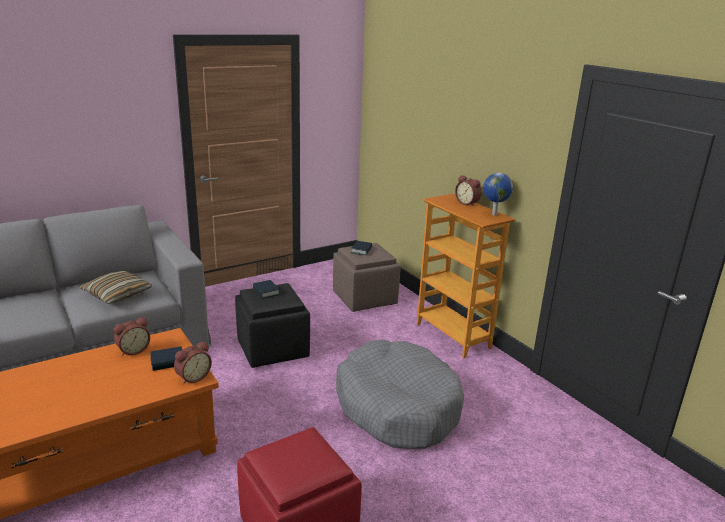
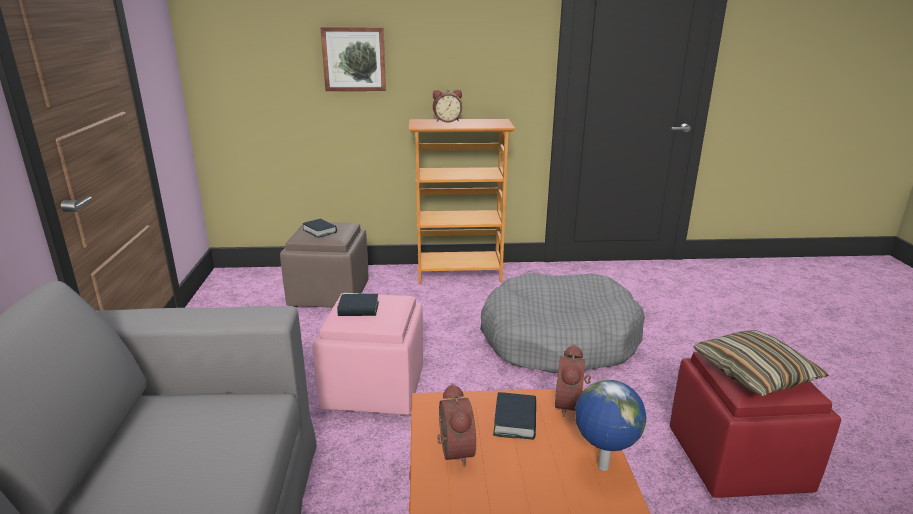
camera: 60 degrees left, 0 degrees up
pillow [79,271,152,304] -> pillow moved to [693,330,829,396]
alarm clock [174,341,212,385] -> alarm clock turned 150 degrees counterclockwise [555,344,591,417]
black ottoman [235,283,310,368] -> pink ottoman [313,293,423,415]
globe [483,173,513,215] -> globe moved to [575,380,646,471]
none -> picture [320,27,386,91]

